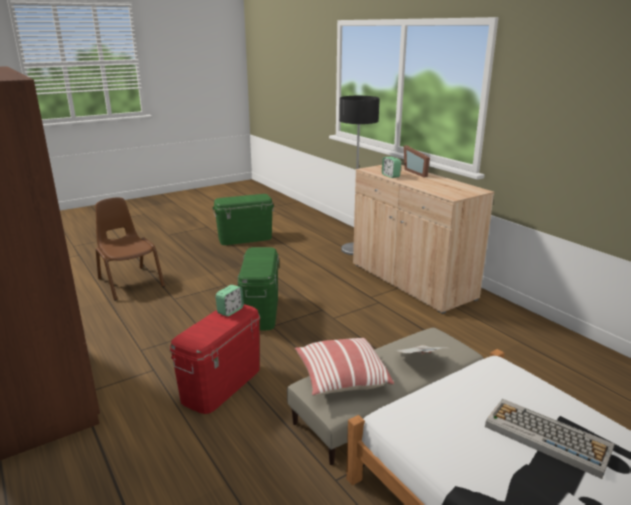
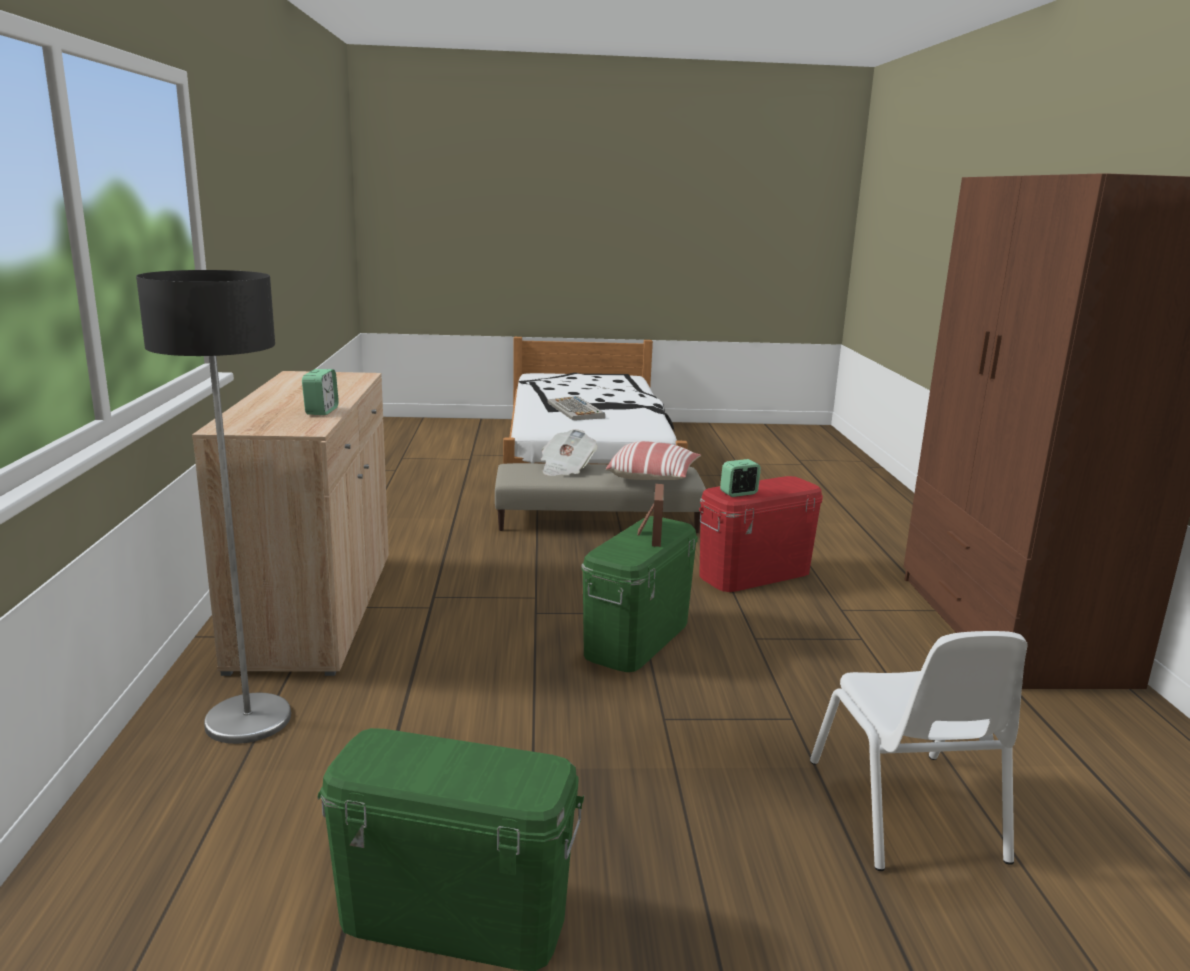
camera: 150 degrees left, 5 degrees down
brown chair [95,197,165,301] -> white chair [810,631,1028,871]
picture frame [404,145,430,178] -> picture frame moved to [637,484,664,547]

